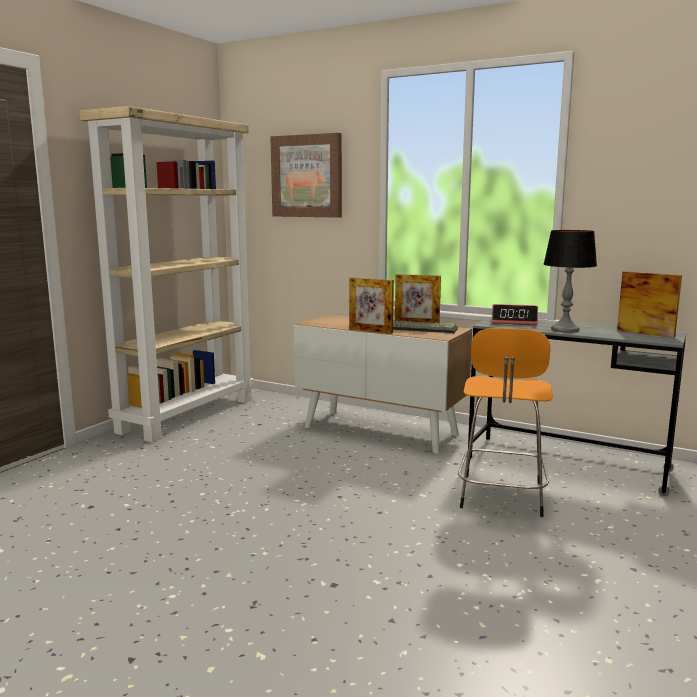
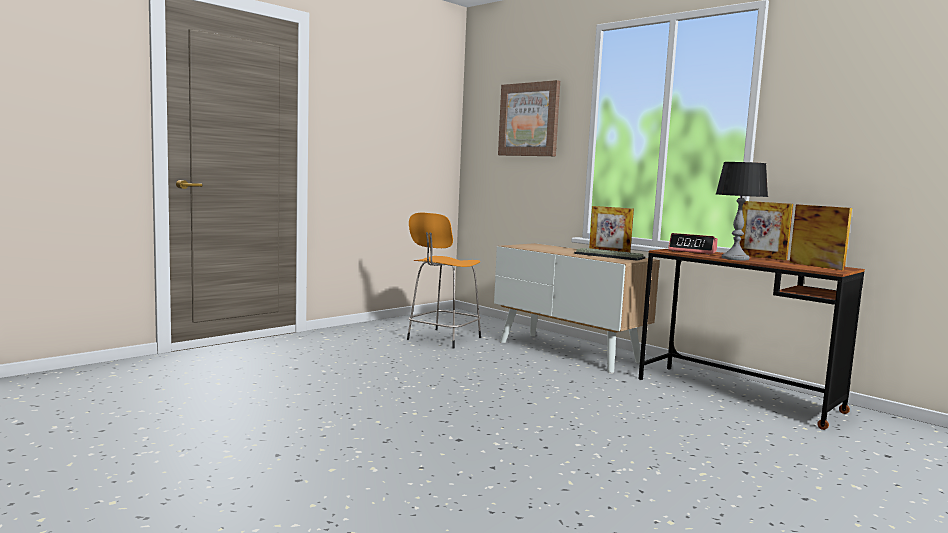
camera: 15 degrees right, 5 degrees down
beige bookcase [79,106,254,442] -> none
picture frame [349,278,394,333] -> picture frame moved to [740,201,793,260]
orange stool [458,328,553,517] -> orange stool moved to [407,213,481,348]
grey desk [468,316,687,496] -> brown desk [639,249,865,430]

